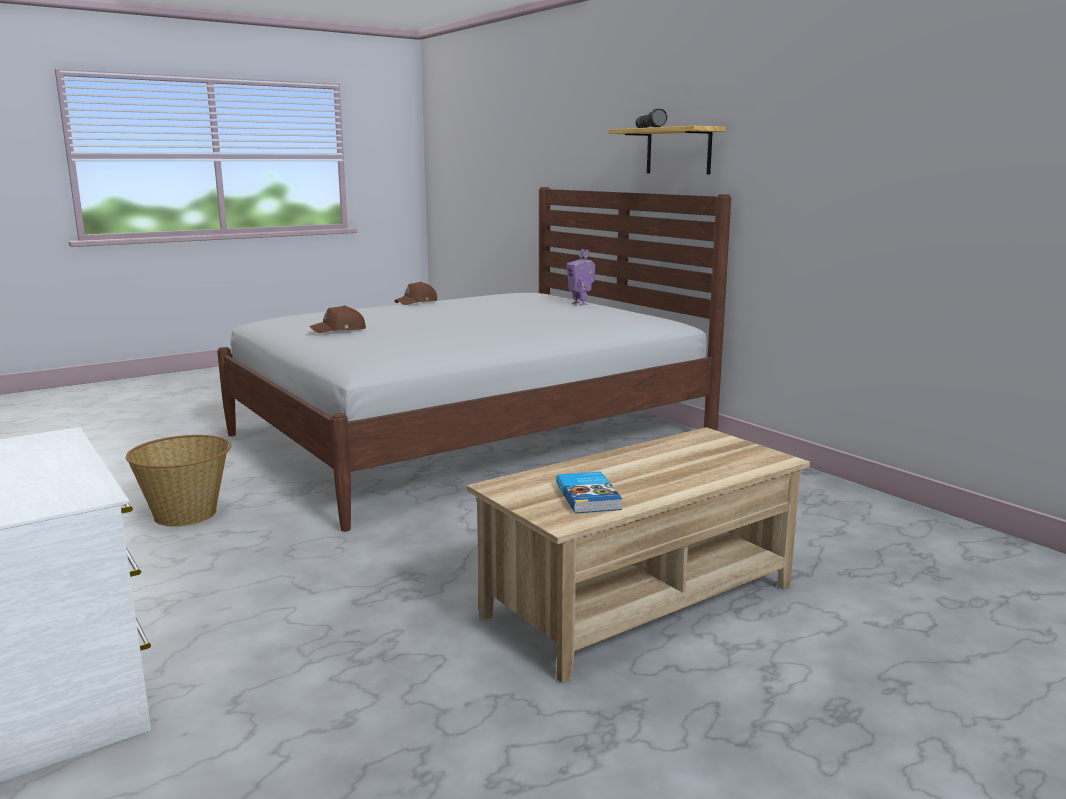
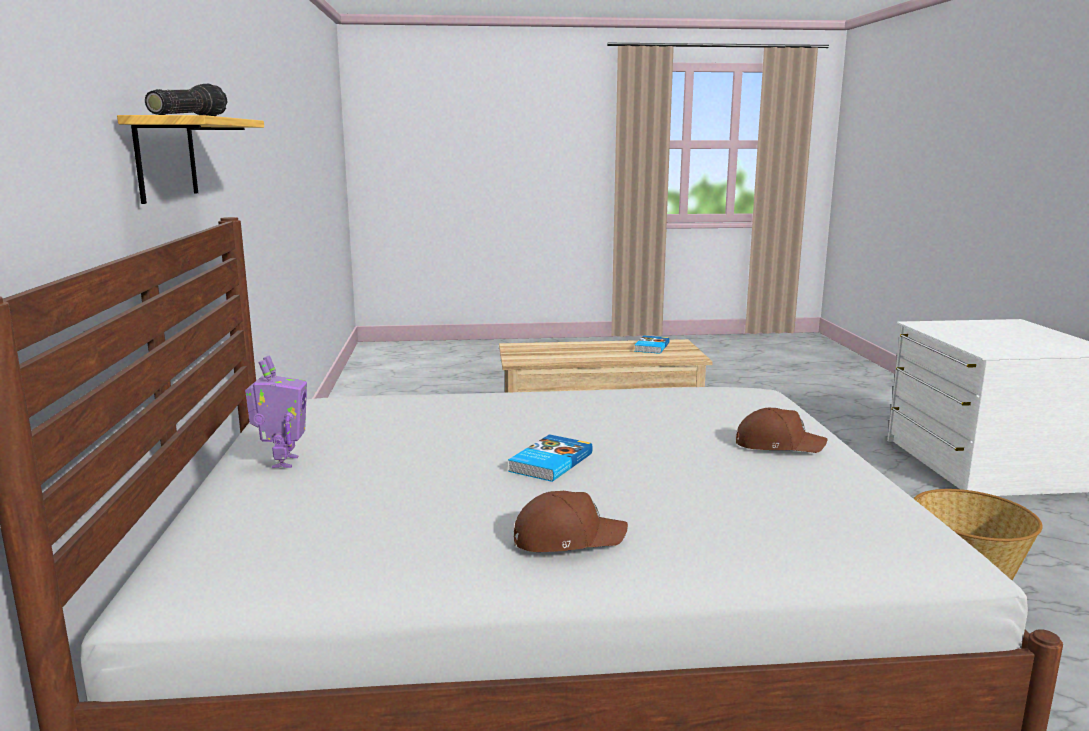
camera: 150 degrees left, 0 degrees up
none -> book [508,434,593,482]

